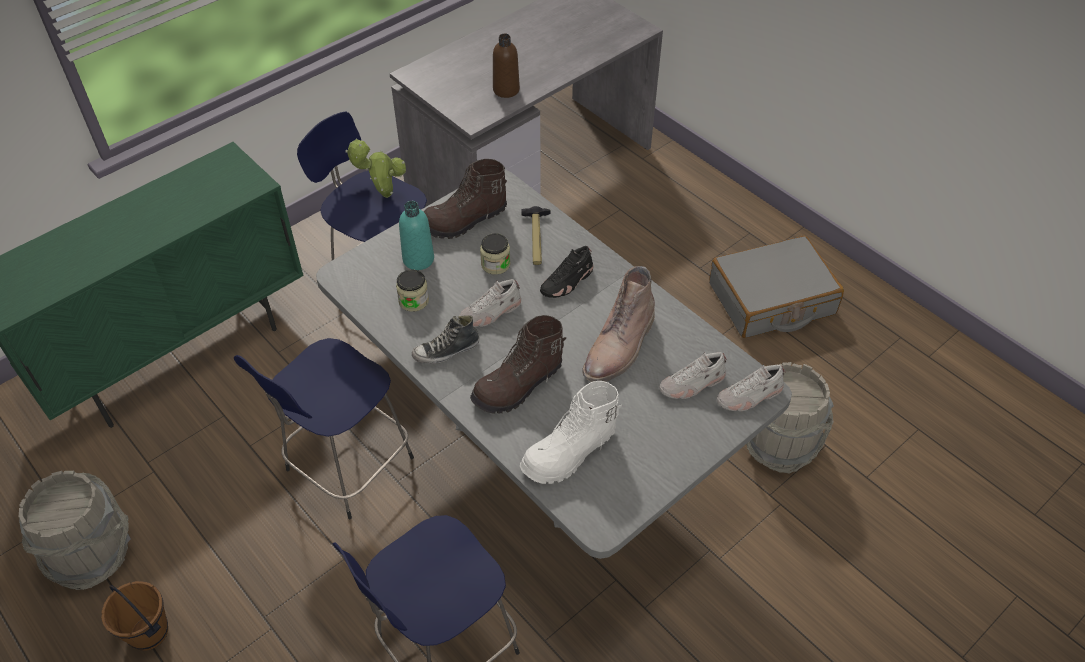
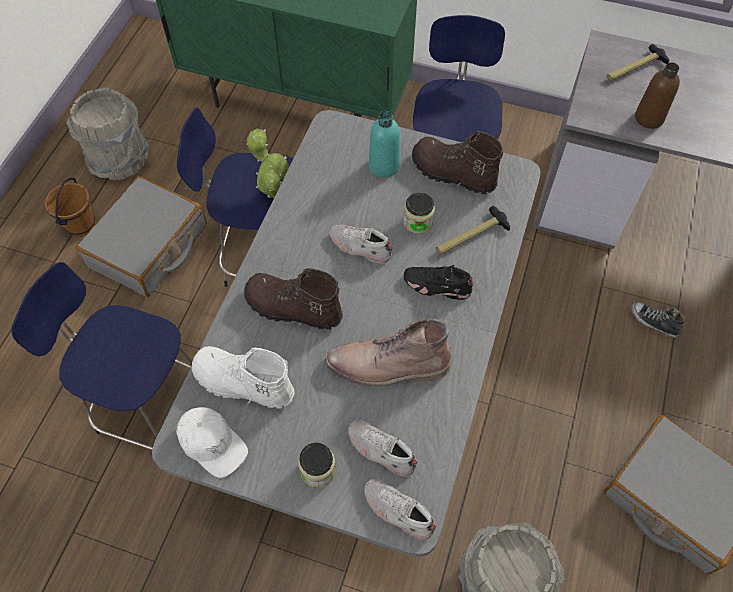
camera: 60 degrees right, 10 degrees up
potted plant [345,138,406,198] -> potted plant moved to [247,129,289,198]
jar [396,270,429,312] -> jar moved to [298,443,336,488]
shoe [412,315,480,364] -> shoe moved to [631,302,687,338]
none -> grey suitcase [76,176,207,297]
none -> white cap [176,407,248,478]
none -> hammer [607,44,669,81]

